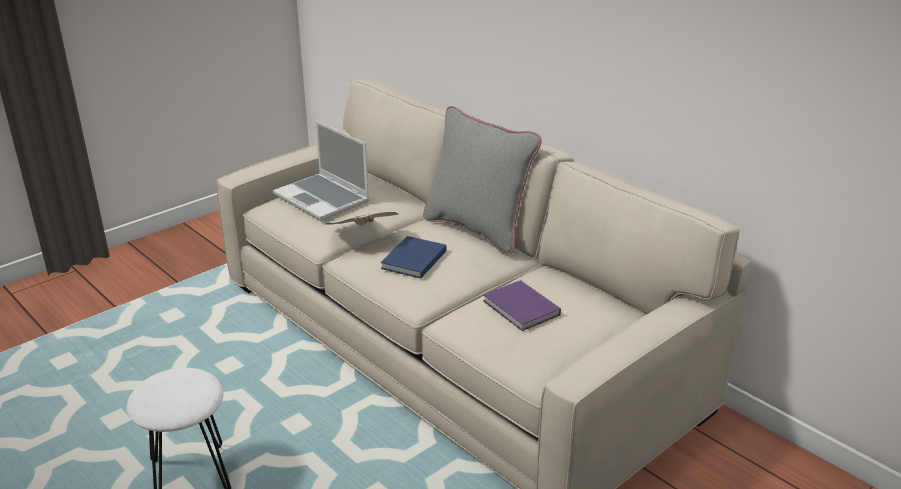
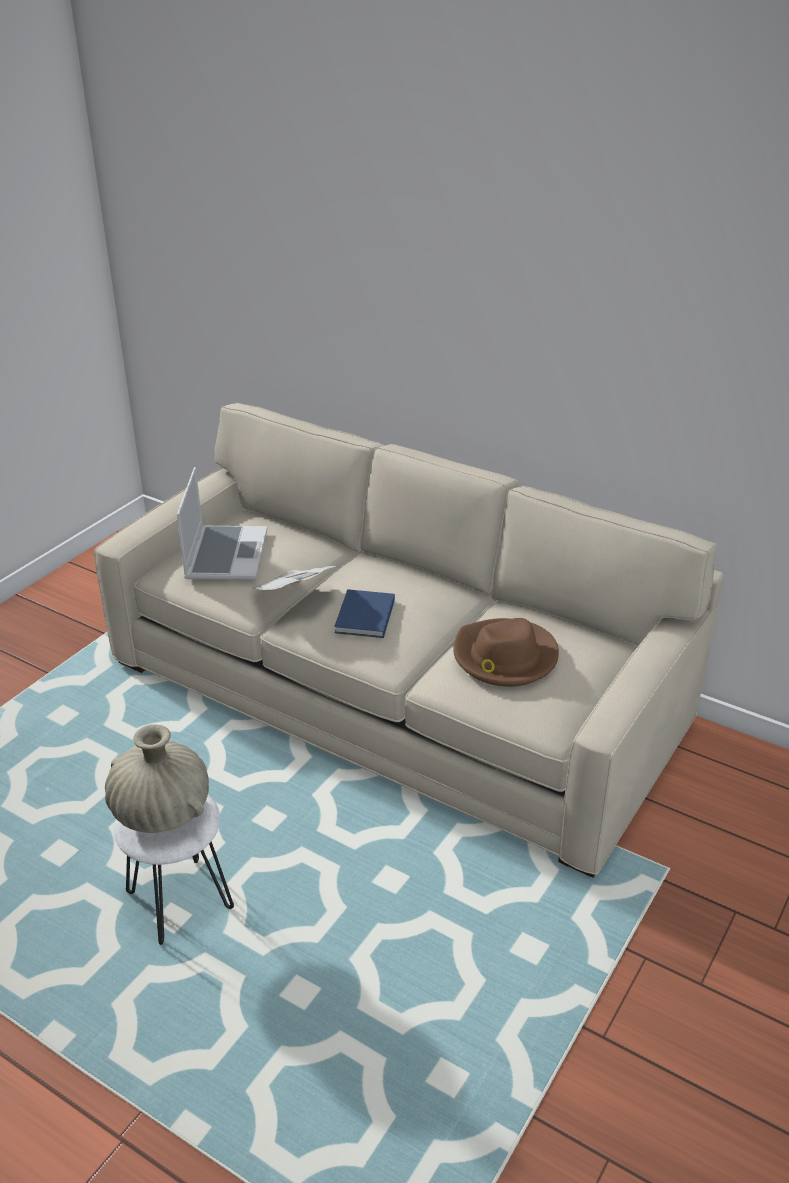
camera: 15 degrees left, 5 degrees up
laptop [273,121,369,221] -> laptop turned 120 degrees counterclockwise [177,467,267,580]
grey pillow [423,106,542,255] -> none
purple book [483,280,561,331] -> brown hat [453,618,559,687]
none -> beige vase [105,724,209,833]

